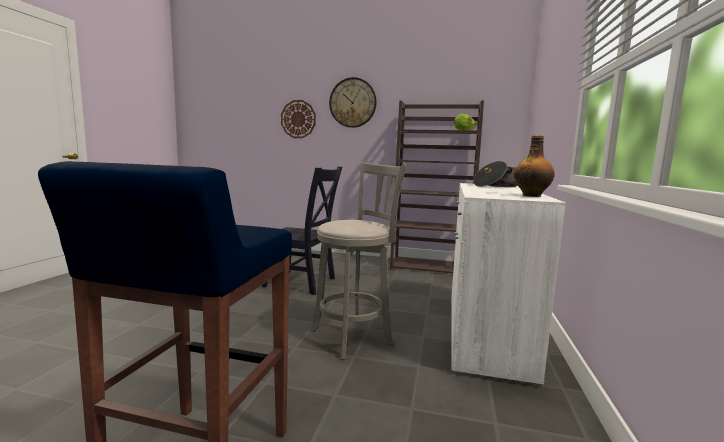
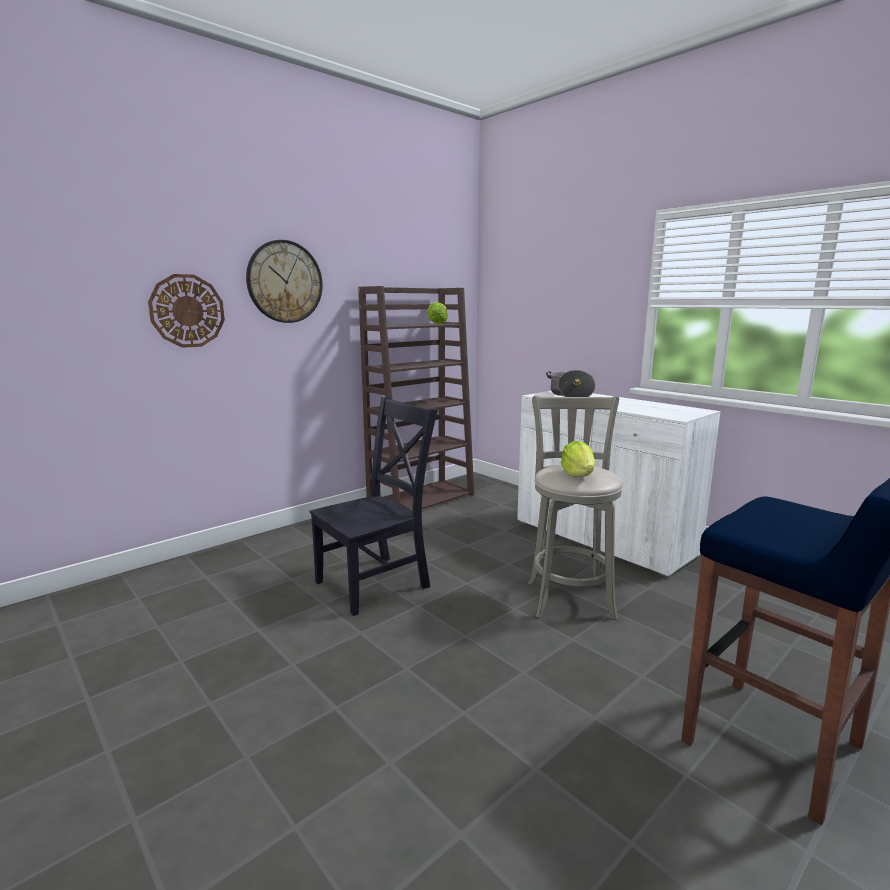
camera: 55 degrees left, 5 degrees up
bottle [514,136,555,197] -> none
none -> lettuce [561,441,595,477]

